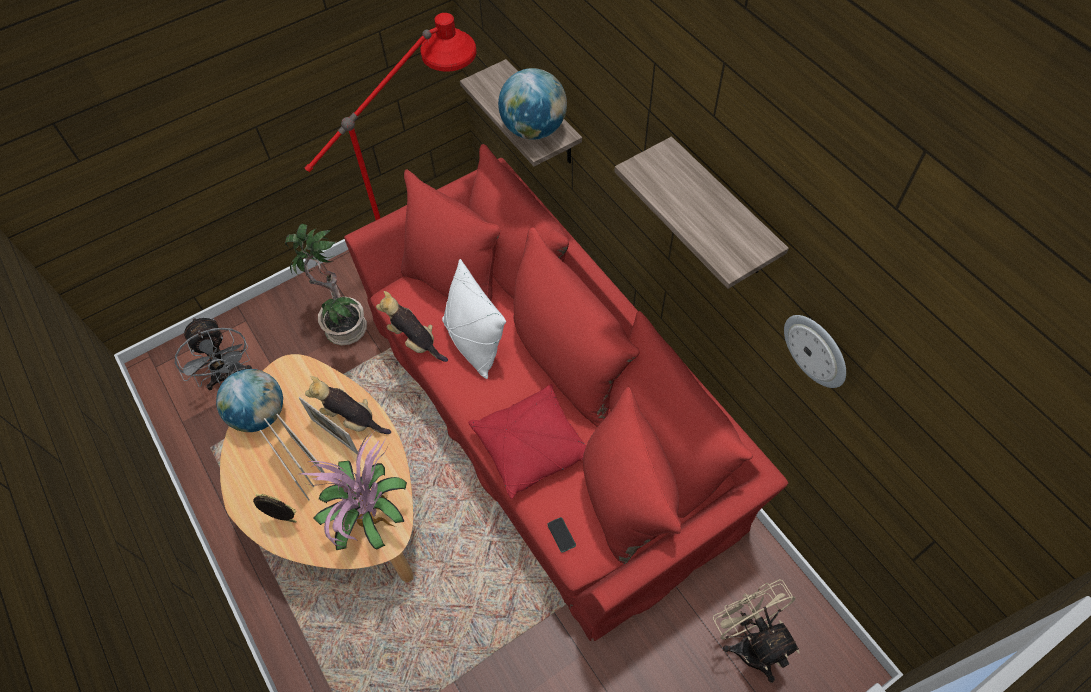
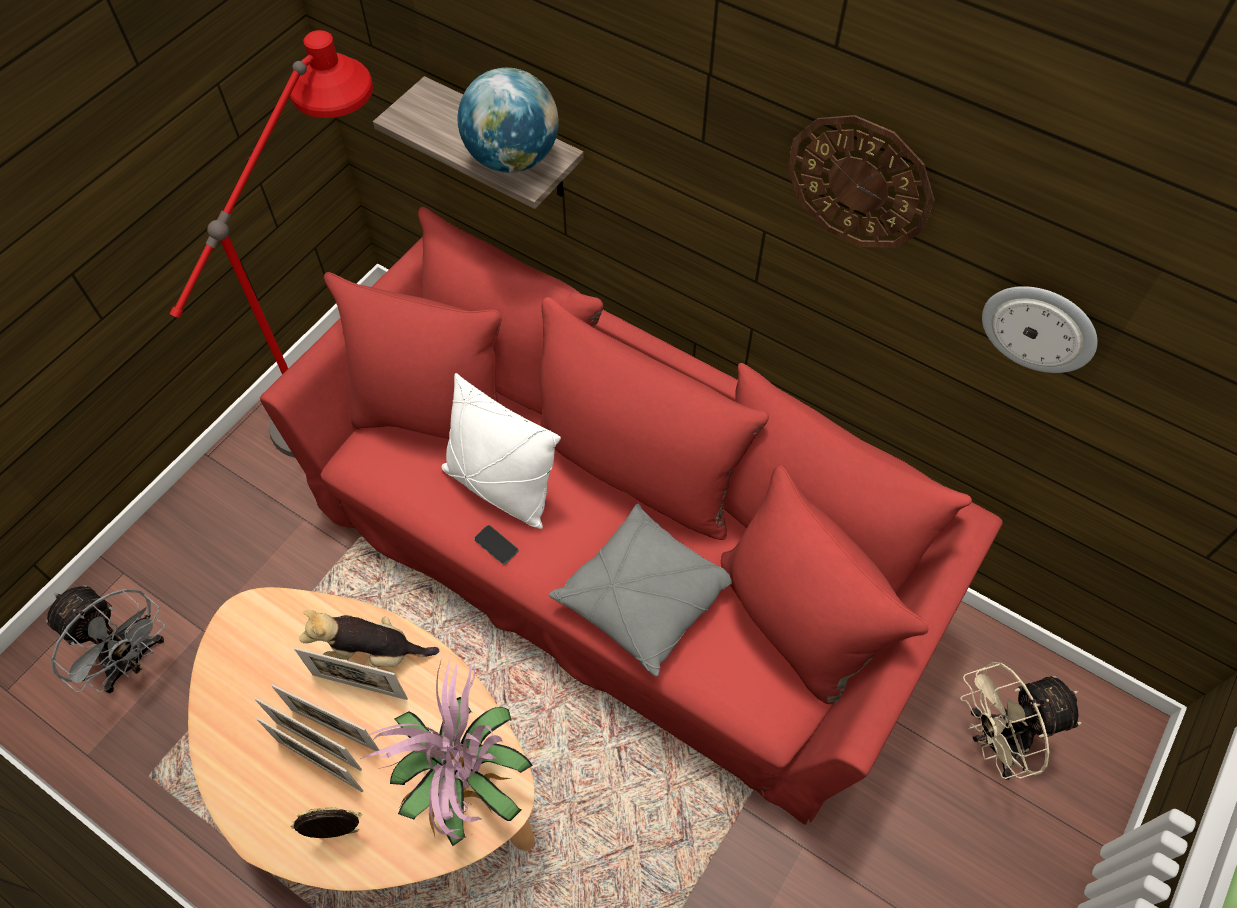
camera: 25 degrees left, 0 degrees up
globe [216,369,283,432] -> none
potted plant [285,224,367,345] -> none
plush toy [376,291,448,362] -> none
red pillow [468,384,587,499] -> grey pillow [549,504,732,677]
phone [547,517,576,553] -> phone moved to [474,525,519,565]
shelf [614,137,789,289] -> wall clock [787,115,935,248]
beige fan [713,579,800,683] -> beige fan turned 60 degrees counterclockwise [960,662,1082,780]

